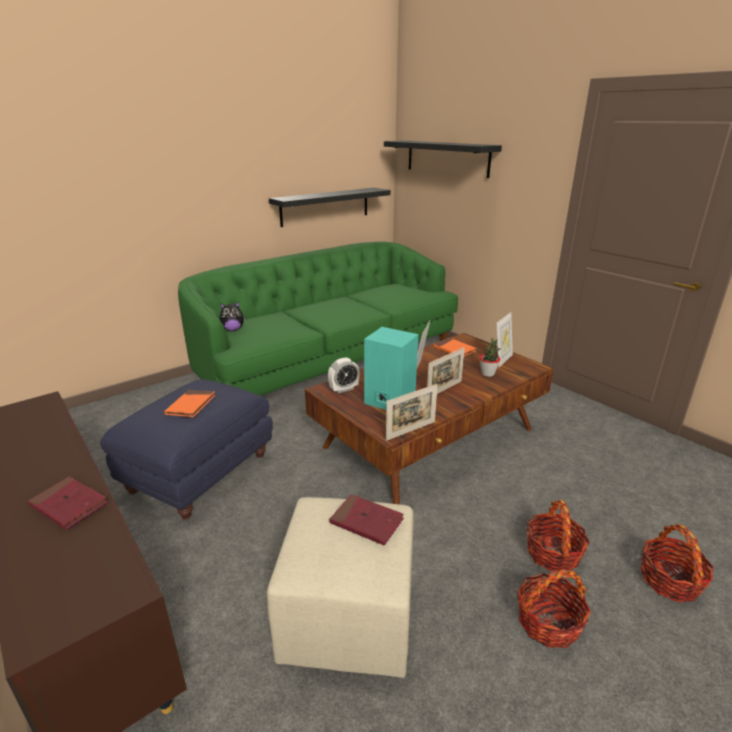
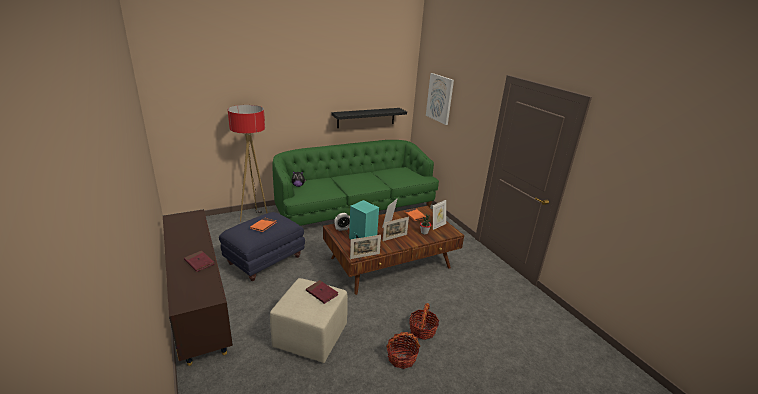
camera: 10 degrees right, 0 degrees up
black shelf [384,141,502,178] -> picture [426,73,454,125]
basket [640,524,714,602] -> none
none -> floor lamp [228,105,268,222]

